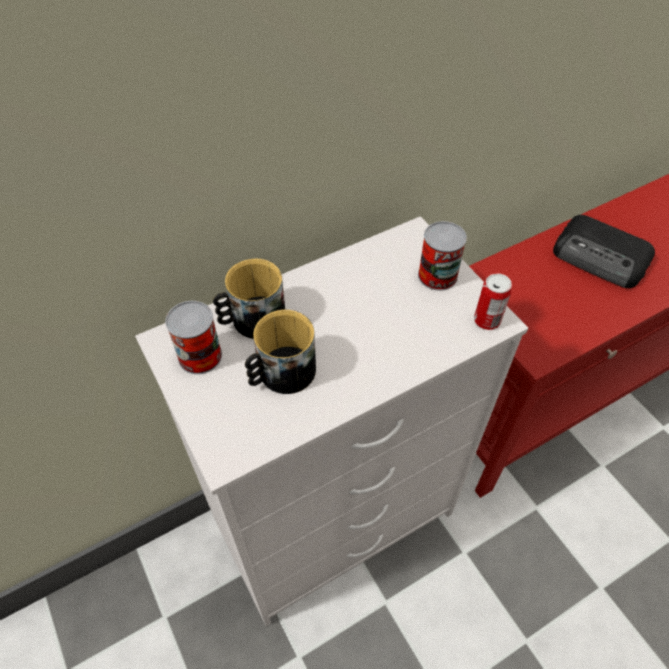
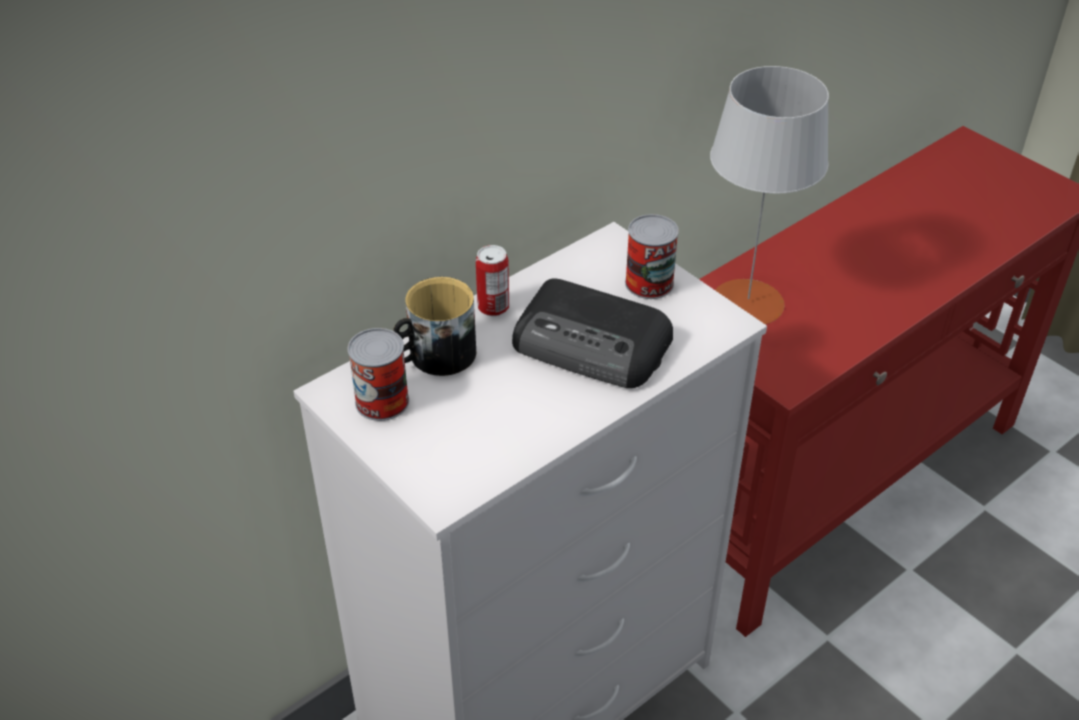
camera: 10 degrees left, 10 degrees down
mug [245,310,316,394] -> none
can [474,273,512,330] -> can moved to [476,245,509,316]
radio [553,215,655,288] -> radio moved to [512,279,673,388]
none -> grey table lamp [710,66,829,325]

